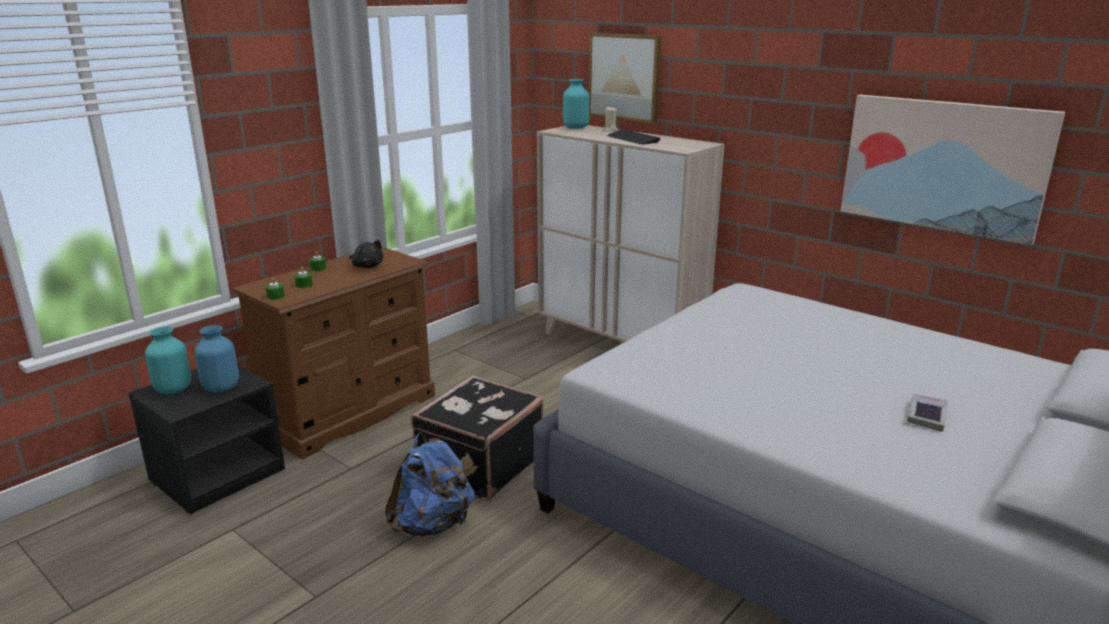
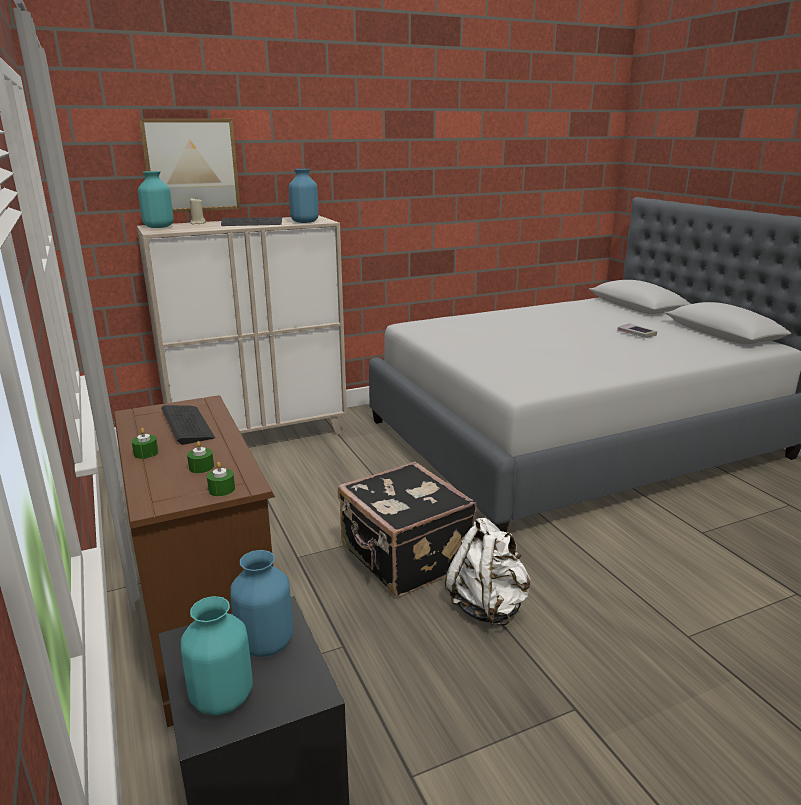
camera: 65 degrees left, 0 degrees up
black plush toy [349,240,384,268] -> keyboard [161,405,215,445]
blue backpack [385,433,475,536] -> white backpack [445,518,531,626]
picture [841,95,1065,245] -> none
none -> blue vase [289,169,319,223]

